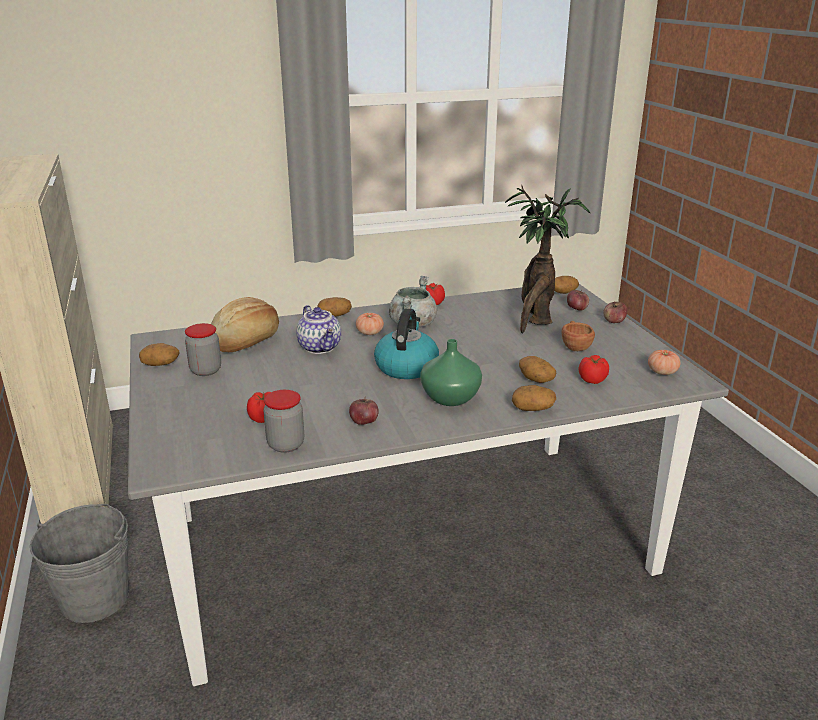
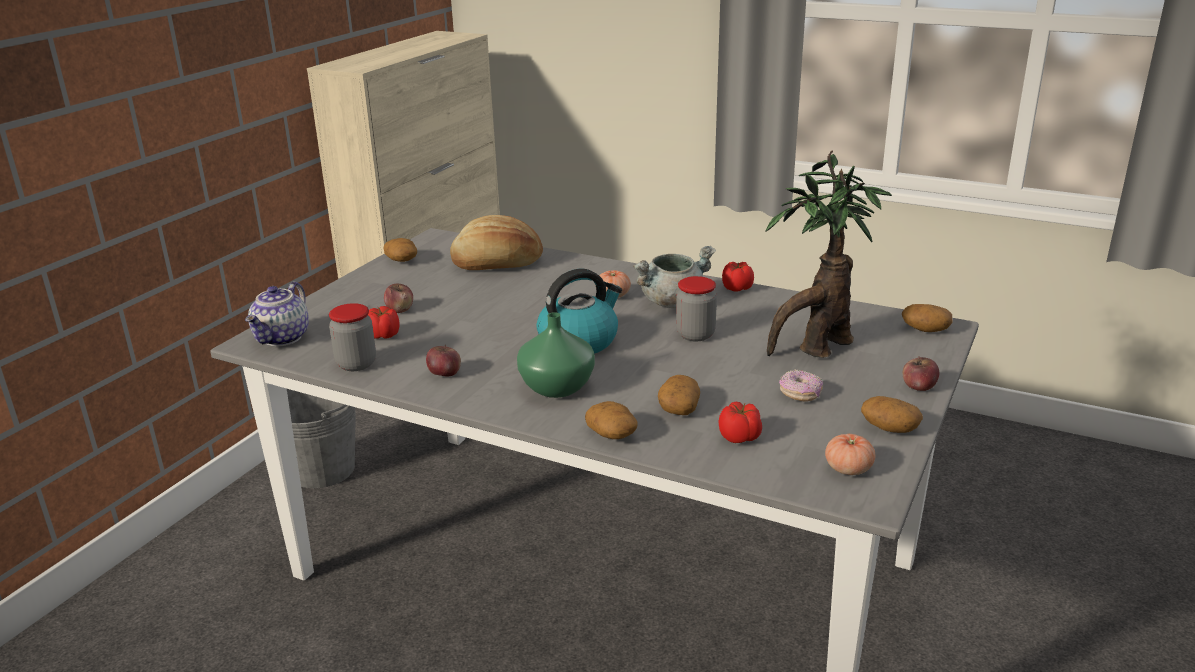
camera: 45 degrees right, 0 degrees up
jar [185,323,221,376] -> jar moved to [676,276,717,341]
teapot [296,305,341,354] -> teapot moved to [245,281,309,346]
potato [318,297,352,317] -> potato moved to [861,396,923,433]
brown cup [562,321,595,351] -> donut [779,369,823,402]
apple [567,290,589,311] -> apple moved to [384,284,413,313]

